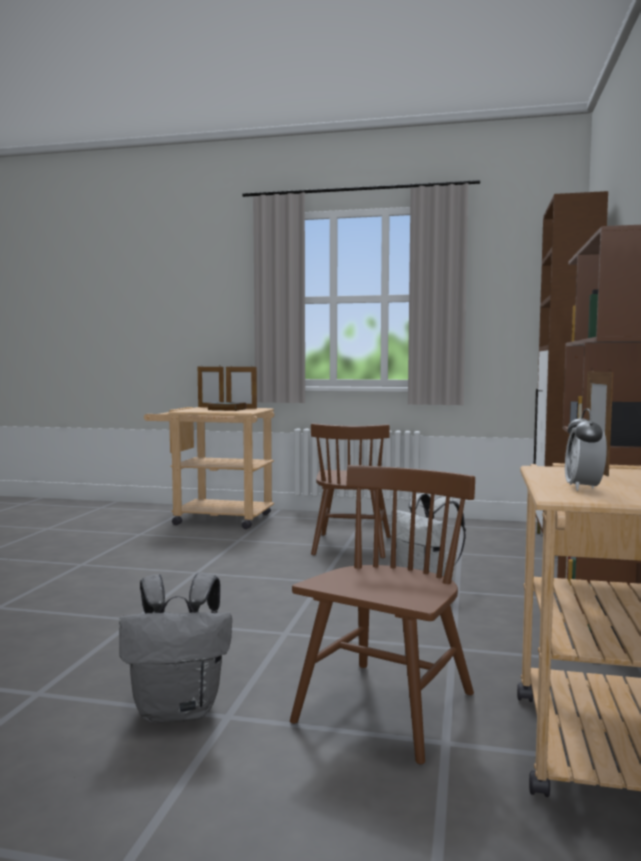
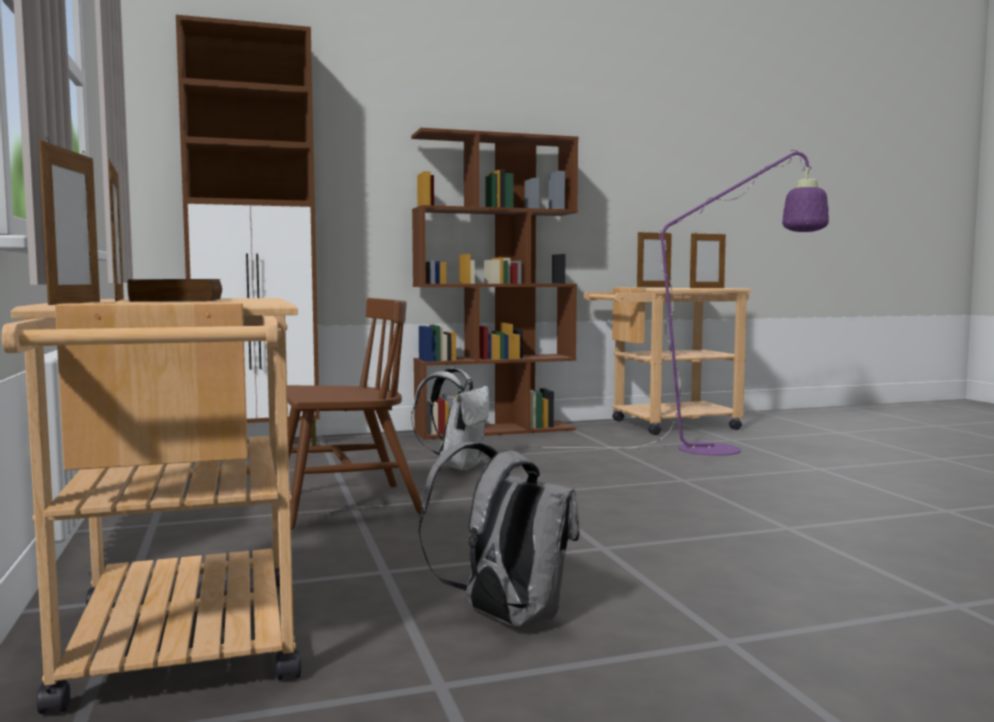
camera: 120 degrees left, 0 degrees up
grey backpack [119,573,232,723] -> grey backpack moved to [419,442,580,627]
brown chair [290,465,475,764] -> purple floor lamp [542,150,829,456]
alarm clock [565,408,607,491] -> picture frame [690,232,726,288]

